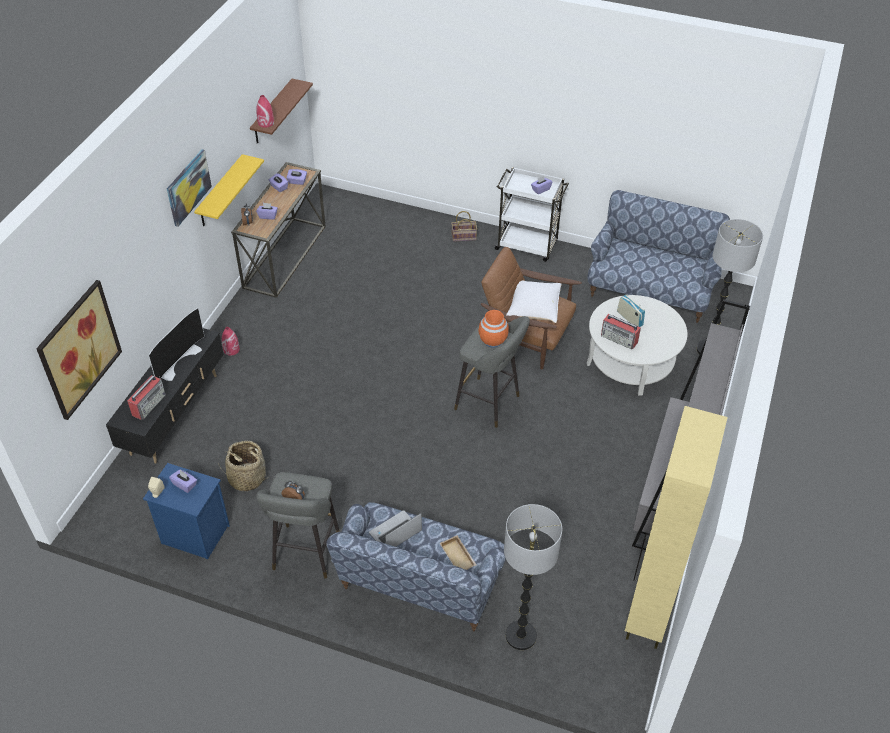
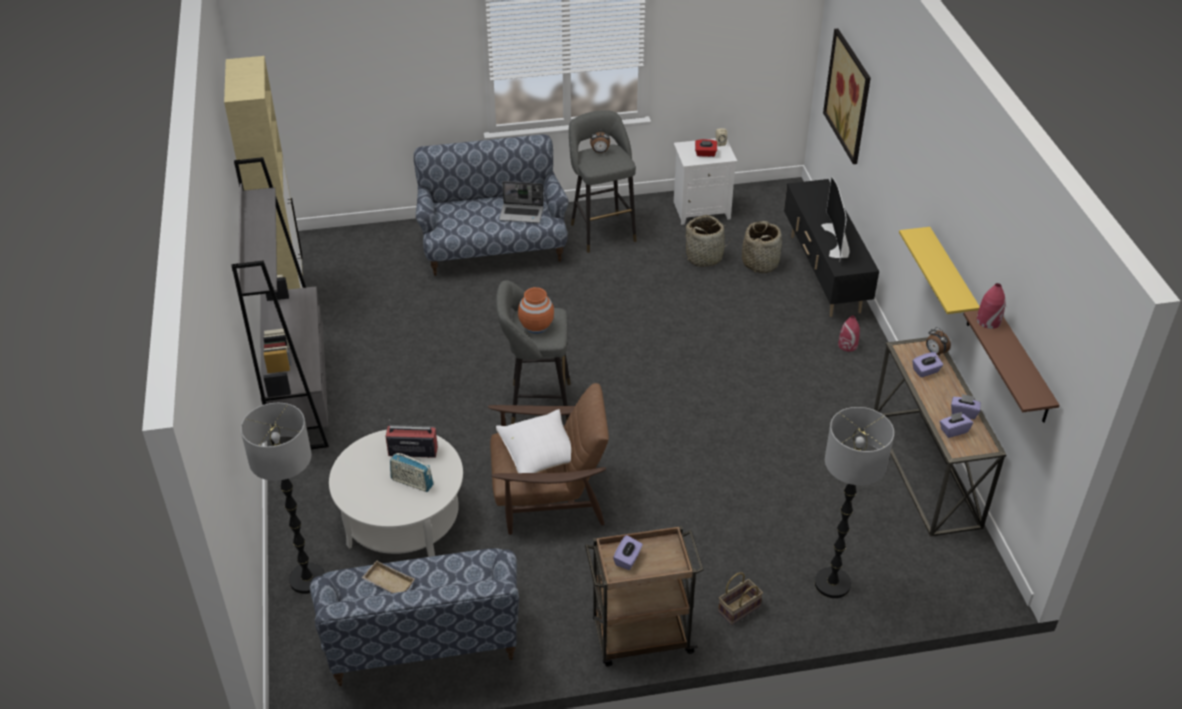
camera: 150 degrees right, 5 degrees down
radio [127,375,166,420] -> none
blue nightstand [143,463,230,559] -> white nightstand [674,138,737,225]
picture [167,149,212,227] -> none
purple tissue box [169,470,197,493] -> red tissue box [695,139,717,157]
laptop [369,510,422,547] -> laptop turned 75 degrees clockwise [499,181,544,223]
beige tray [440,535,476,570] -> beige tray moved to [362,561,415,593]
white cart [493,167,569,262] -> brown cart [585,526,704,667]
floor lamp [504,504,562,650] -> floor lamp moved to [815,407,894,598]
none -> basket [742,221,782,273]

